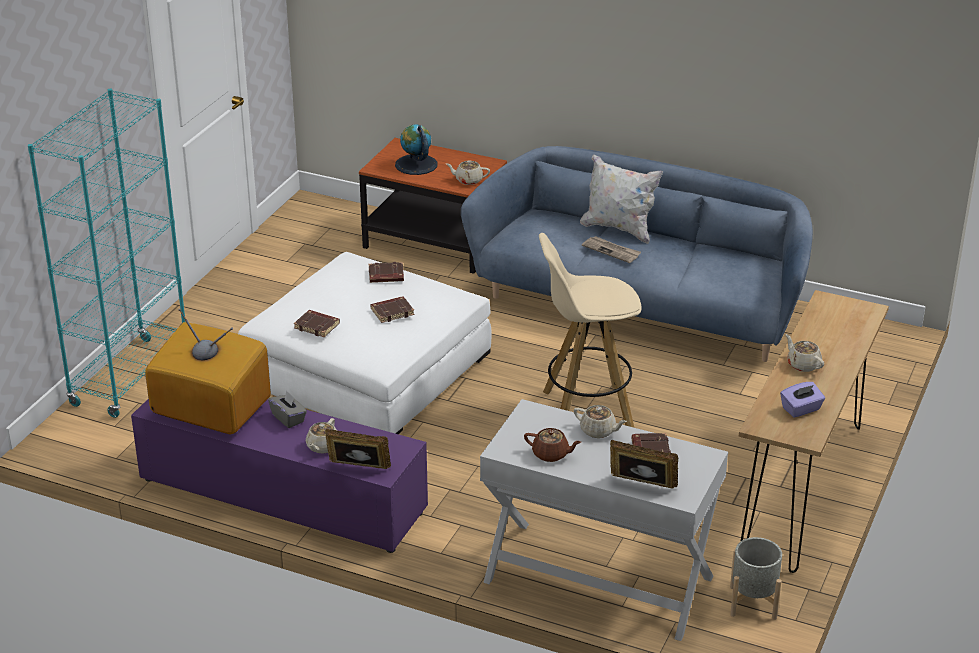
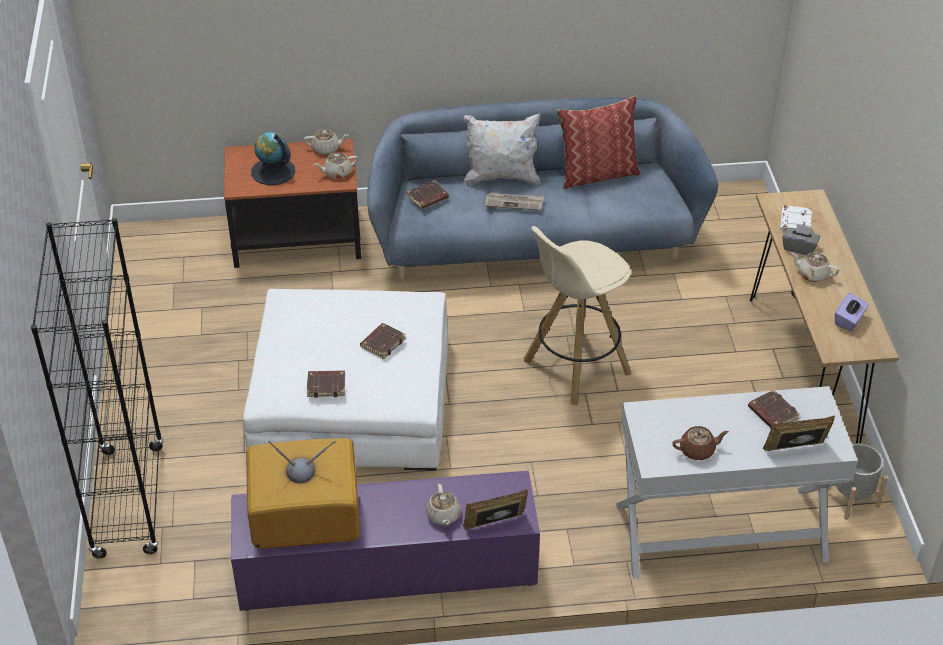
camera: 30 degrees left, 10 degrees up
turquoise bookcase [28,89,186,418] -> black bookcase [31,218,164,559]
grey tissue box [268,390,307,428] -> grey tissue box moved to [782,223,820,255]
brown book [369,262,404,283] -> brown book moved to [407,180,449,209]
beige teapot [574,405,627,438] -> beige teapot moved to [304,129,348,155]
none -> pillow [556,96,640,189]
none -> white book [780,205,812,232]

